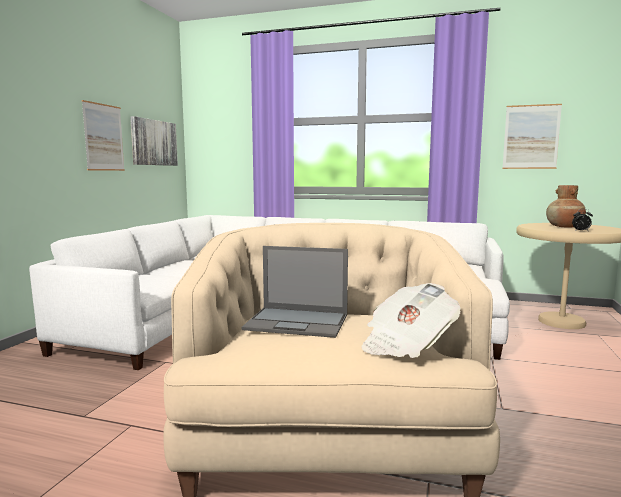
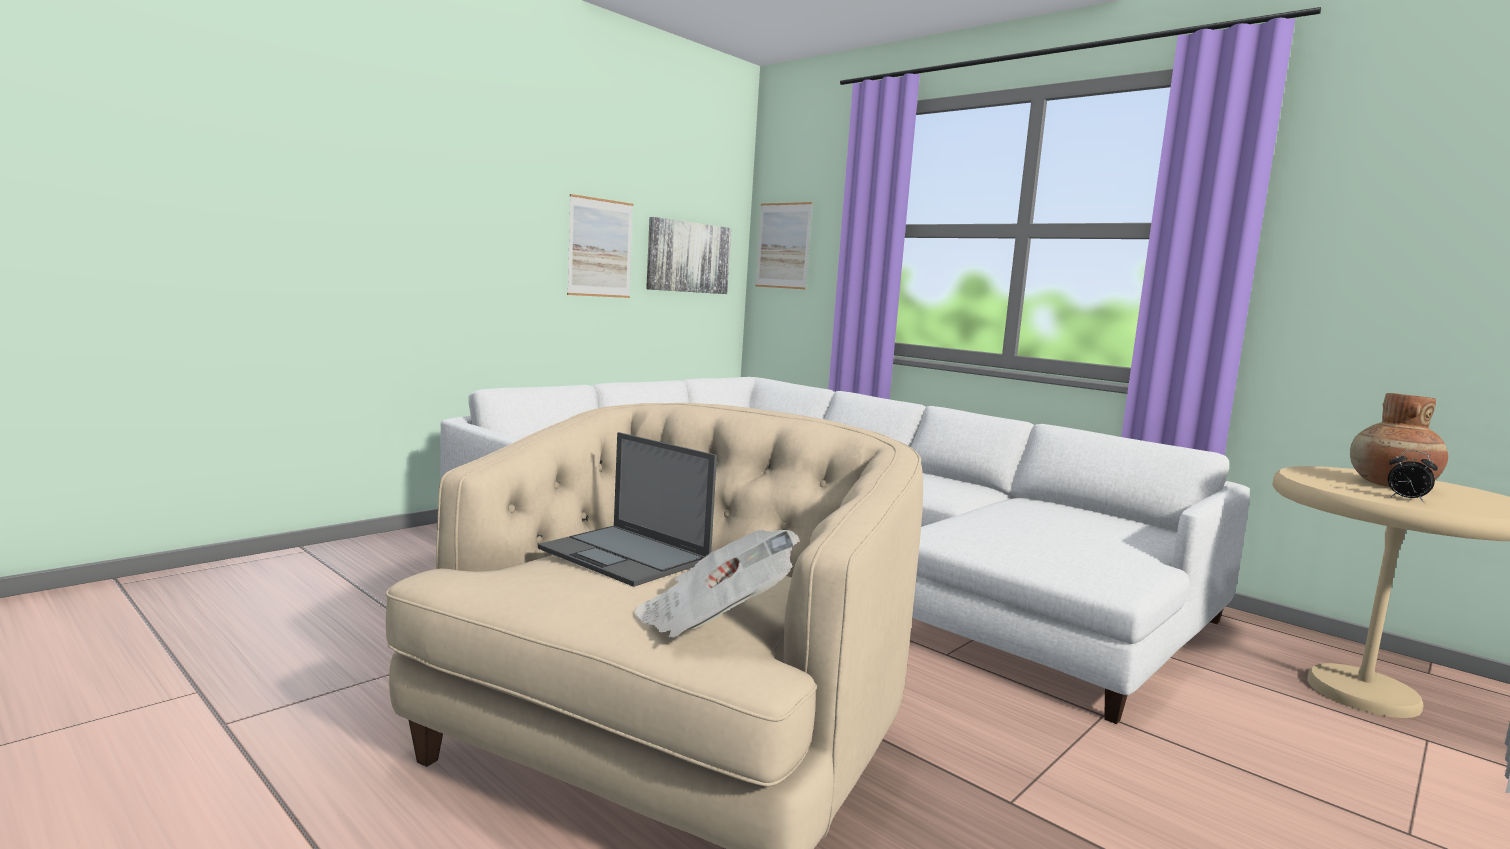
camera: 25 degrees right, 0 degrees up
picture [502,104,562,169] -> picture moved to [756,202,813,289]

